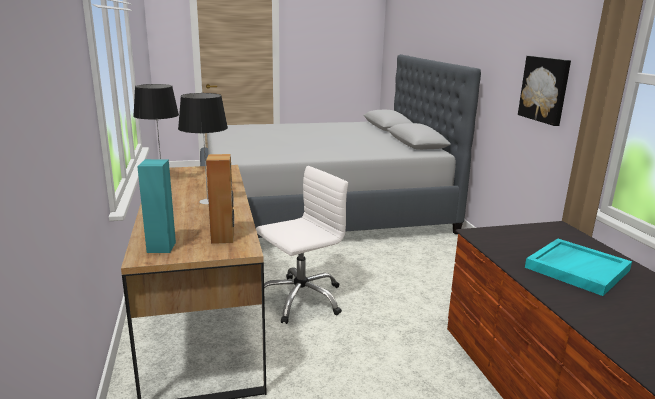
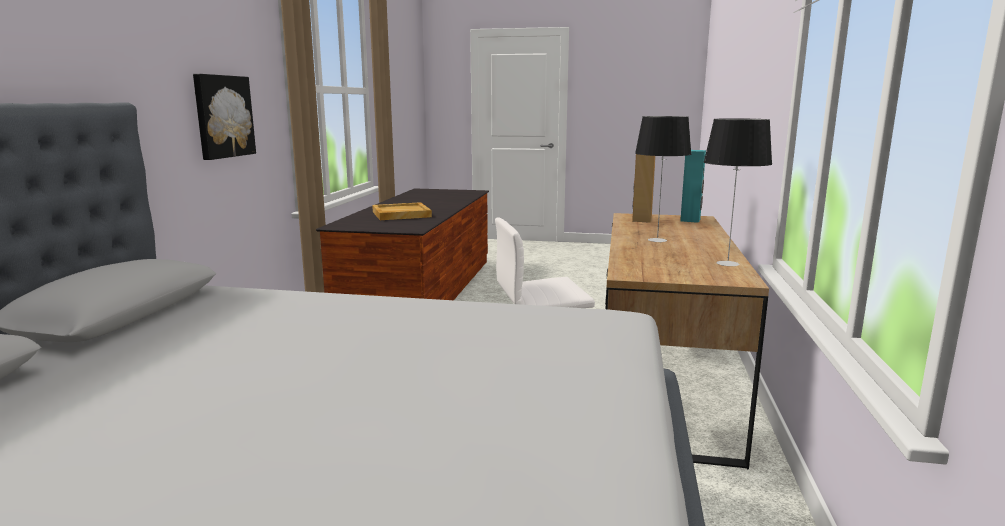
camera: 155 degrees left, 5 degrees down
turquoise tray [525,239,632,296] -> beige tray [372,202,432,220]

